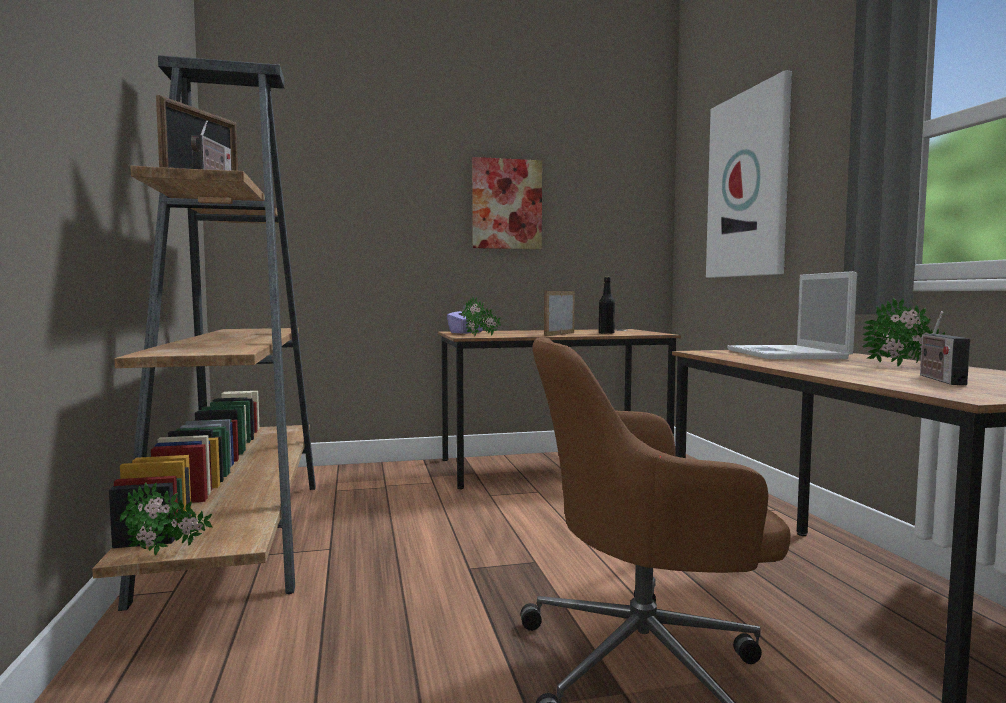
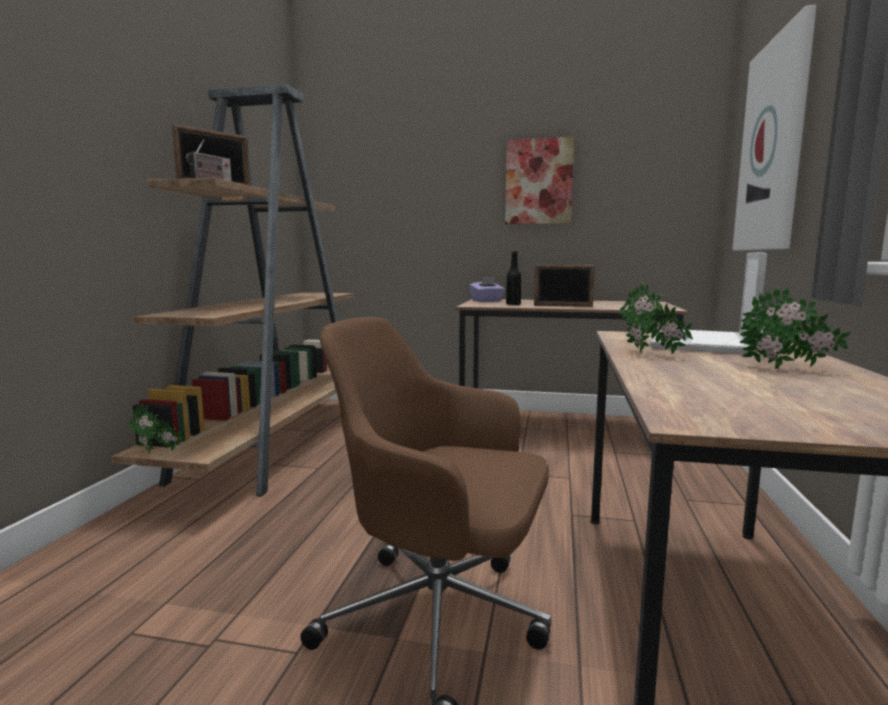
camera: 25 degrees right, 5 degrees up
potted plant [461,297,501,336] -> potted plant moved to [619,282,693,354]
picture frame [544,291,575,336] -> picture frame turned 135 degrees counterclockwise [534,264,595,307]
black bottle [599,277,615,334] -> black bottle moved to [506,251,522,305]
radio [920,311,970,385] -> none

